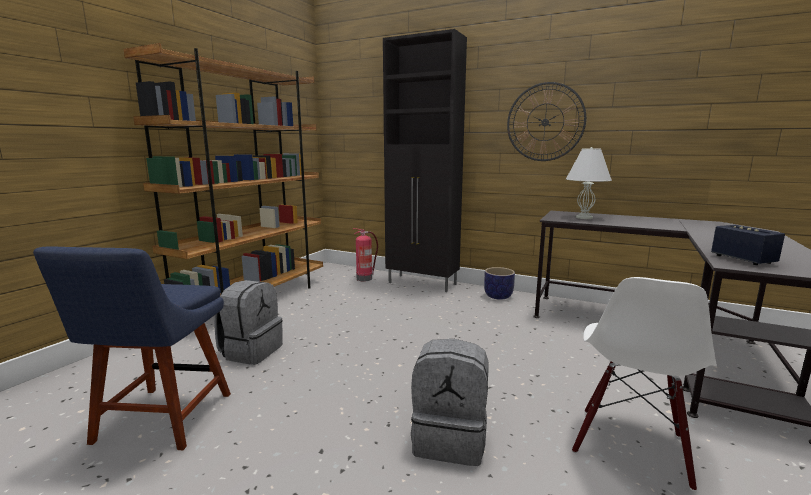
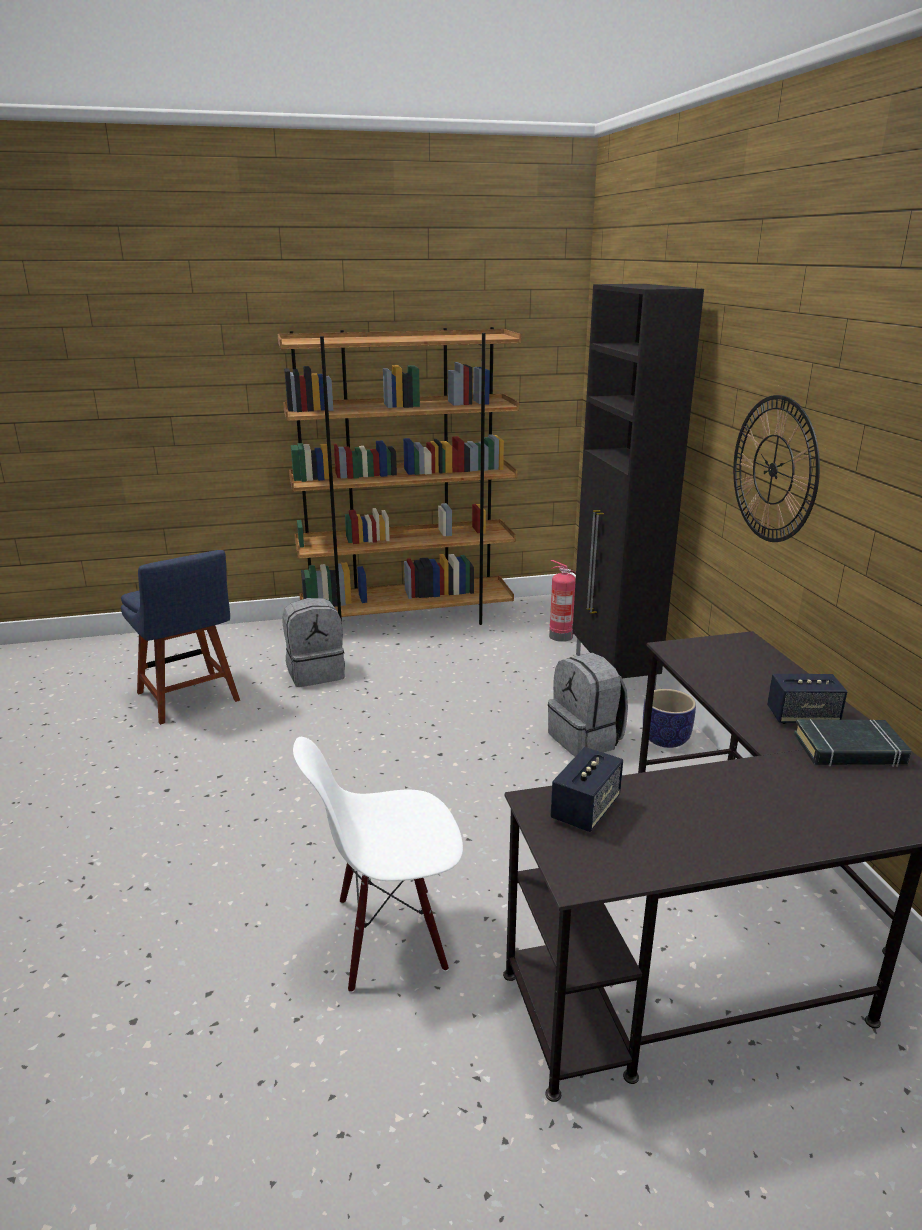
camera: 50 degrees right, 10 degrees up
blue chair [33,247,231,450] -> blue chair turned 90 degrees counterclockwise [121,550,240,725]
grey backpack [411,339,488,466] -> grey backpack moved to [548,653,628,756]
white table lamp [566,147,612,219] -> none
none -> speaker [767,674,848,724]
none -> black book [794,719,911,767]

